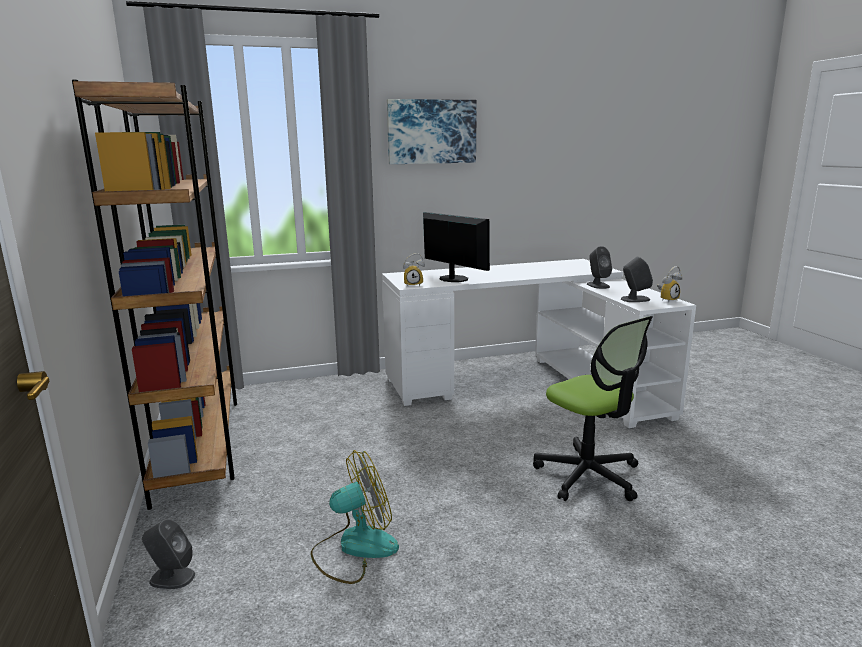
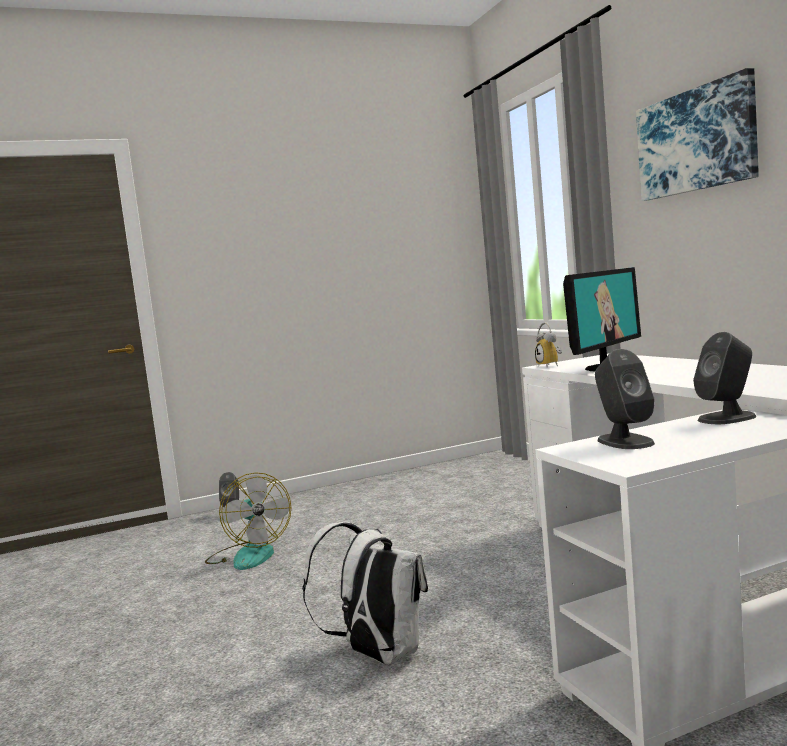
camera: 85 degrees right, 10 degrees down
brown bookcase [72,80,237,510] -> none
office chair [533,316,653,501] -> white backpack [302,522,428,665]
alarm clock [657,266,683,302] -> none

